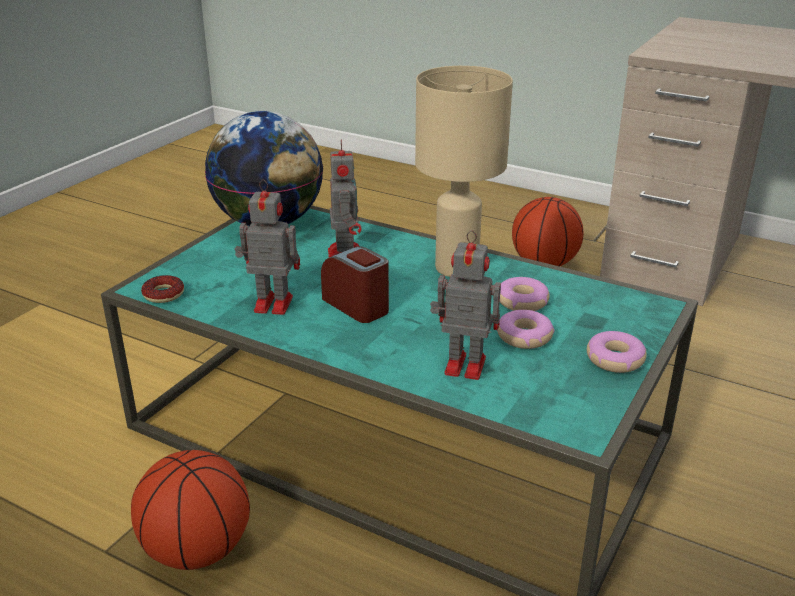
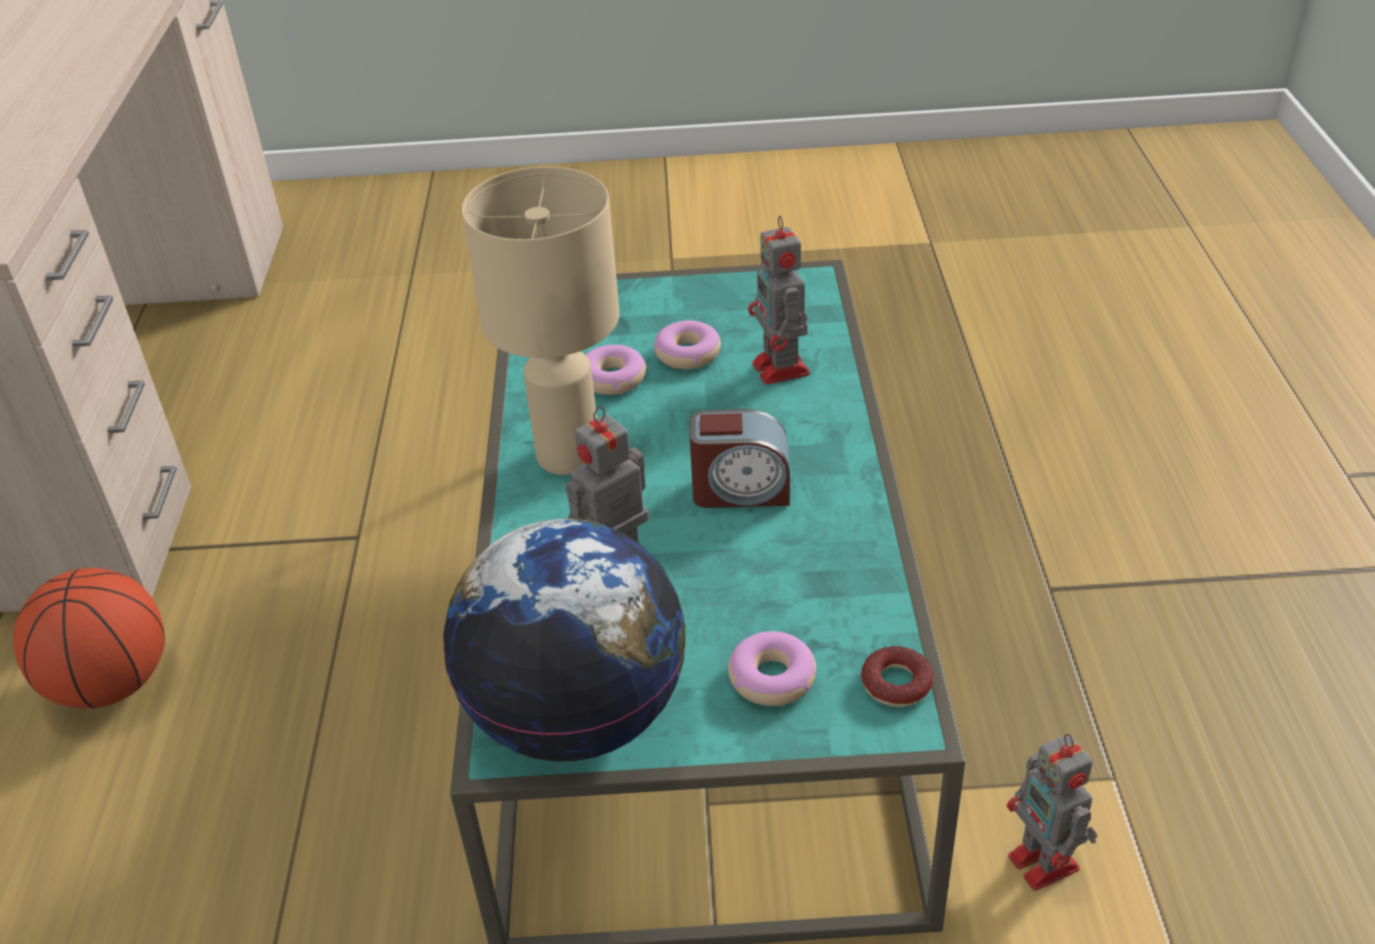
camera: 120 degrees left, 10 degrees up
basketball [131,450,250,570] -> none
toy robot [235,179,300,315] -> toy robot moved to [1007,734,1097,891]
alarm clock [321,246,389,323] -> alarm clock turned 105 degrees counterclockwise [690,409,790,508]
donut [587,331,647,373] -> donut moved to [728,631,817,706]

